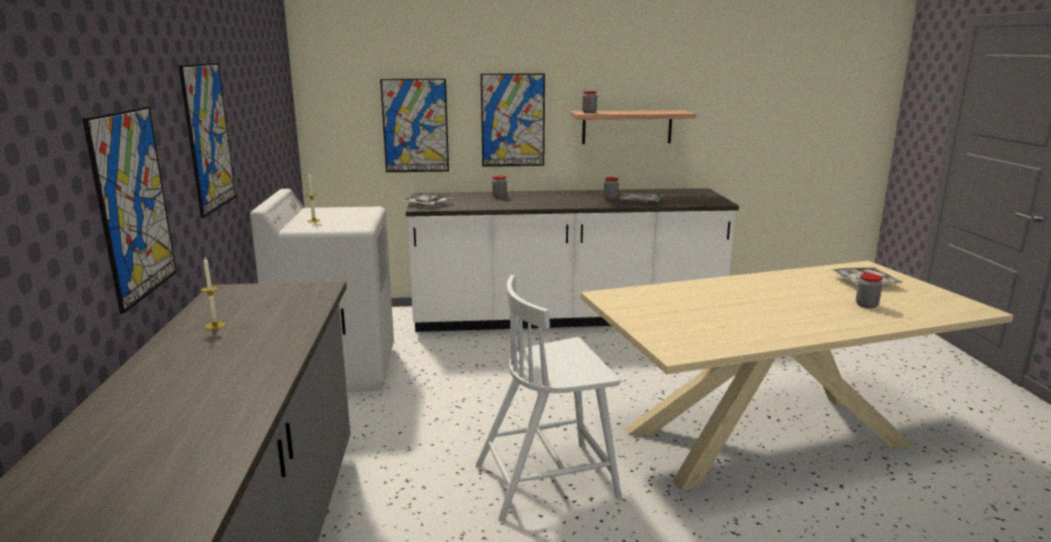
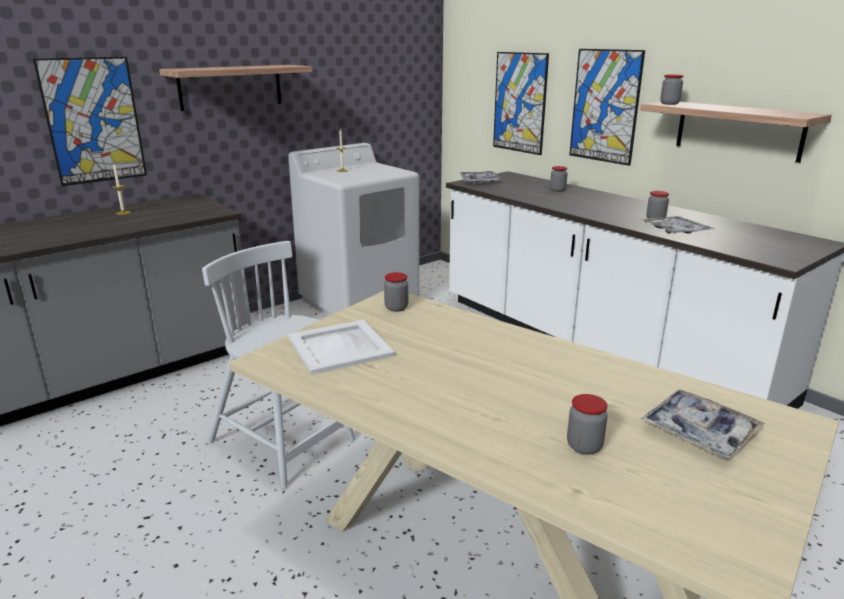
camera: 55 degrees right, 5 degrees up
picture [178,63,236,218] -> shelf [159,65,313,111]
none -> white tray [288,320,395,375]
none -> jar [384,272,408,312]

